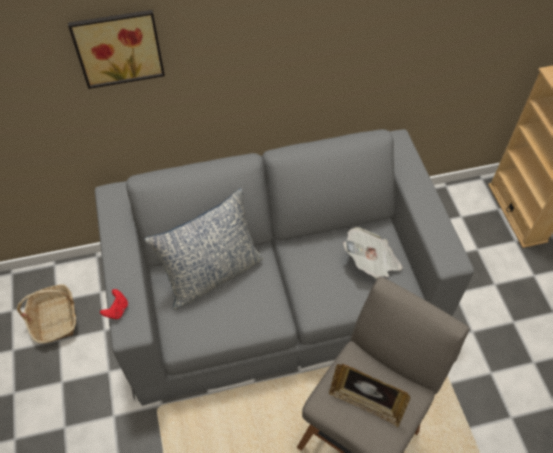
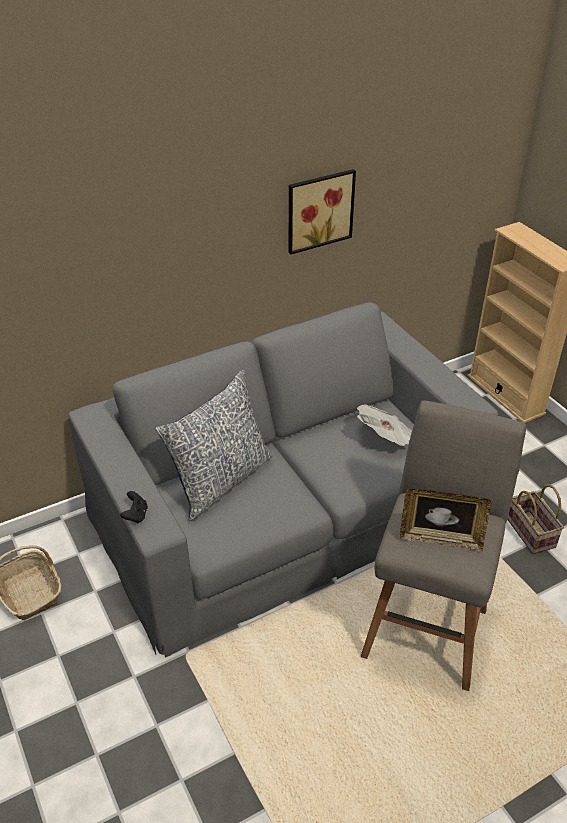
camera: 15 degrees left, 15 degrees down
picture [68,10,165,89] -> picture moved to [288,169,356,254]
red game controller [100,289,128,319] -> black game controller [120,491,148,524]
none -> basket [507,484,564,554]

